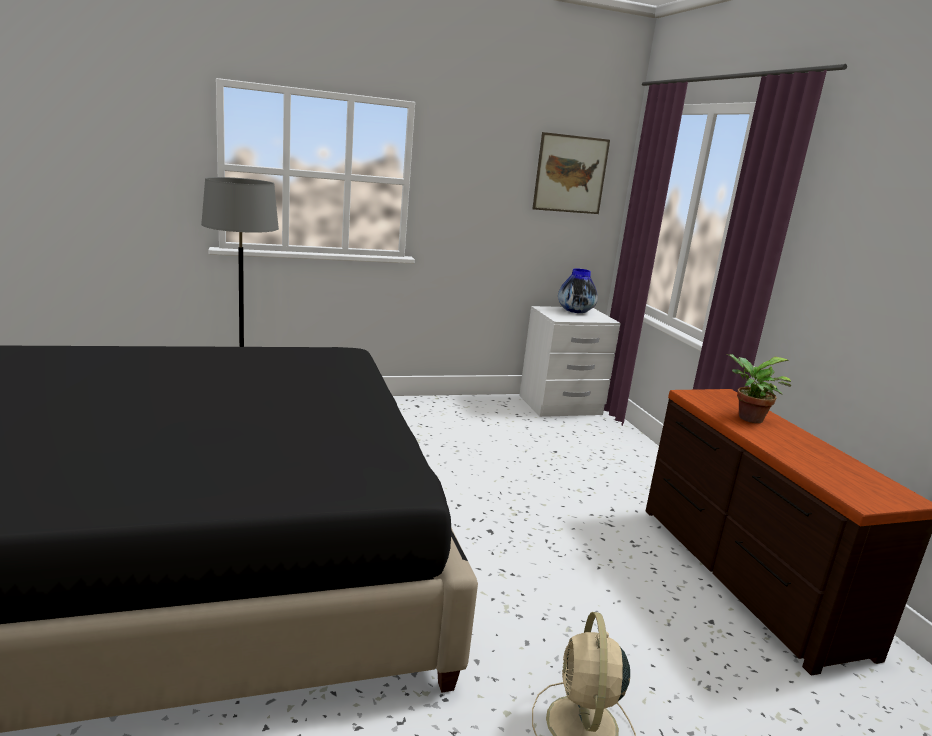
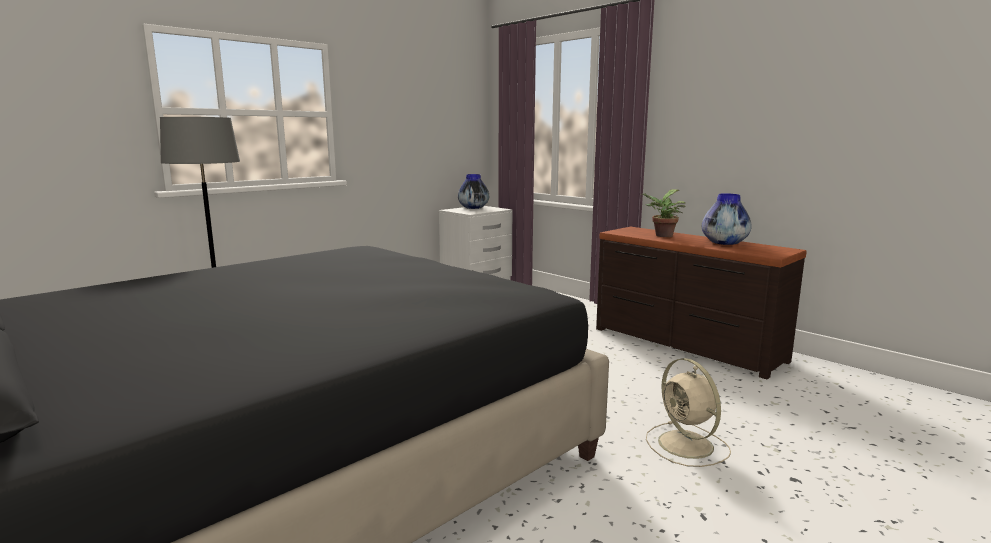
camera: 25 degrees left, 5 degrees down
picture [532,132,610,214] -> none
none -> vase [702,193,752,245]

